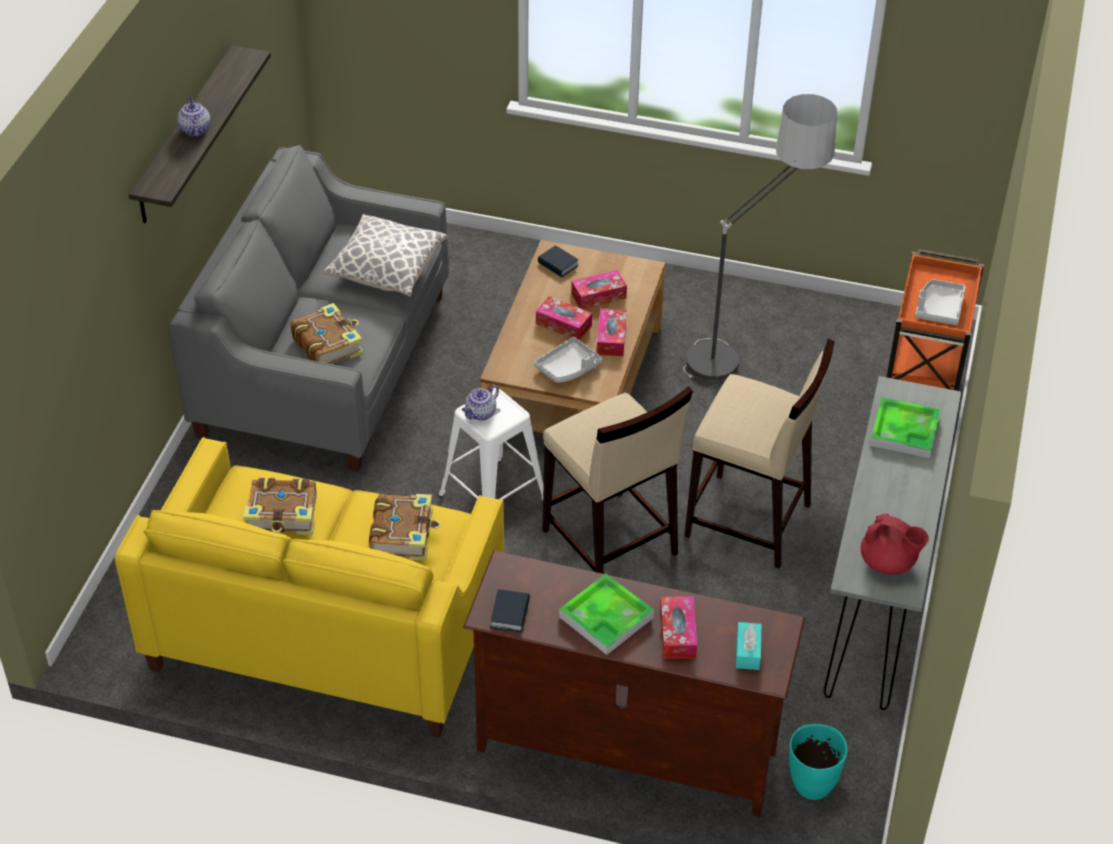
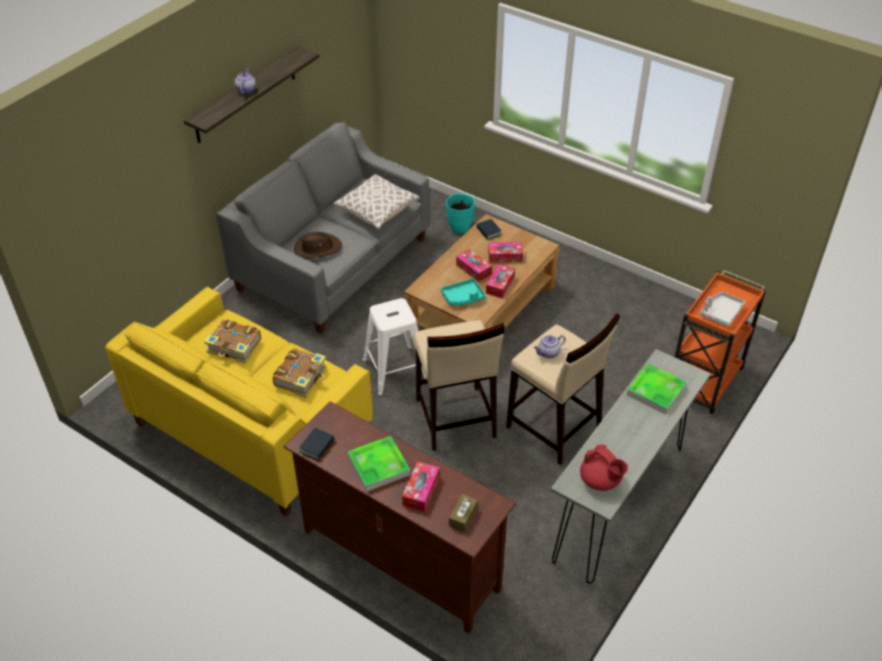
camera: 20 degrees right, 0 degrees up
book [290,303,363,364] -> brown hat [294,232,342,259]
teapot [462,385,499,421] -> teapot moved to [534,335,566,359]
grey tray [534,337,602,383] -> turquoise tray [441,278,486,306]
floor lamp [683,94,837,381] -> none
turquoise tissue box [736,622,762,670] -> brown tissue box [449,494,478,532]
turquoise vase [789,724,847,800] -> turquoise vase moved to [446,193,475,234]

